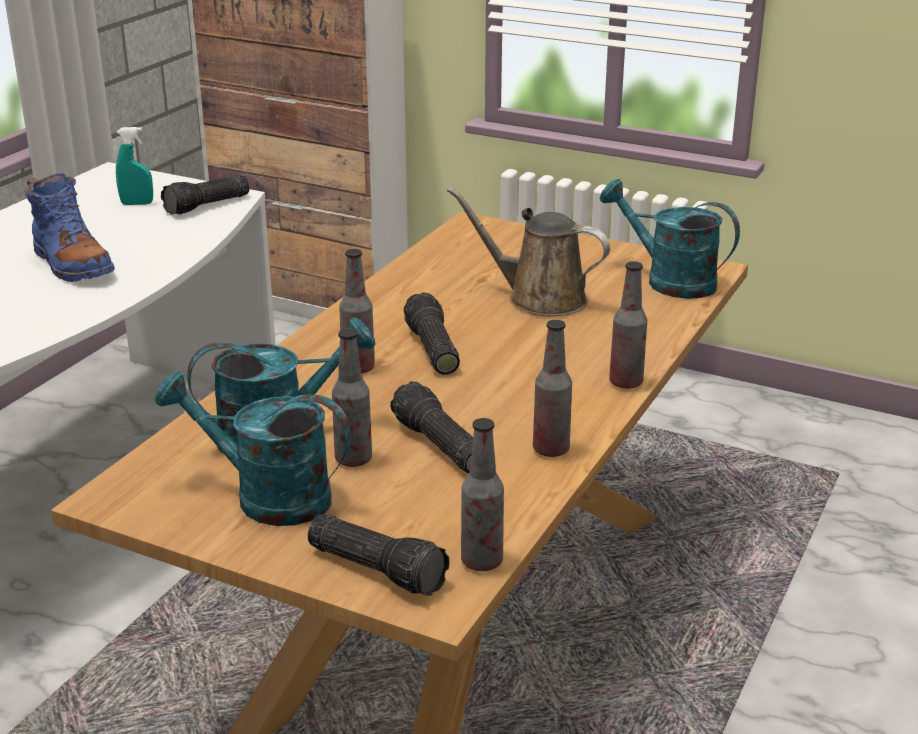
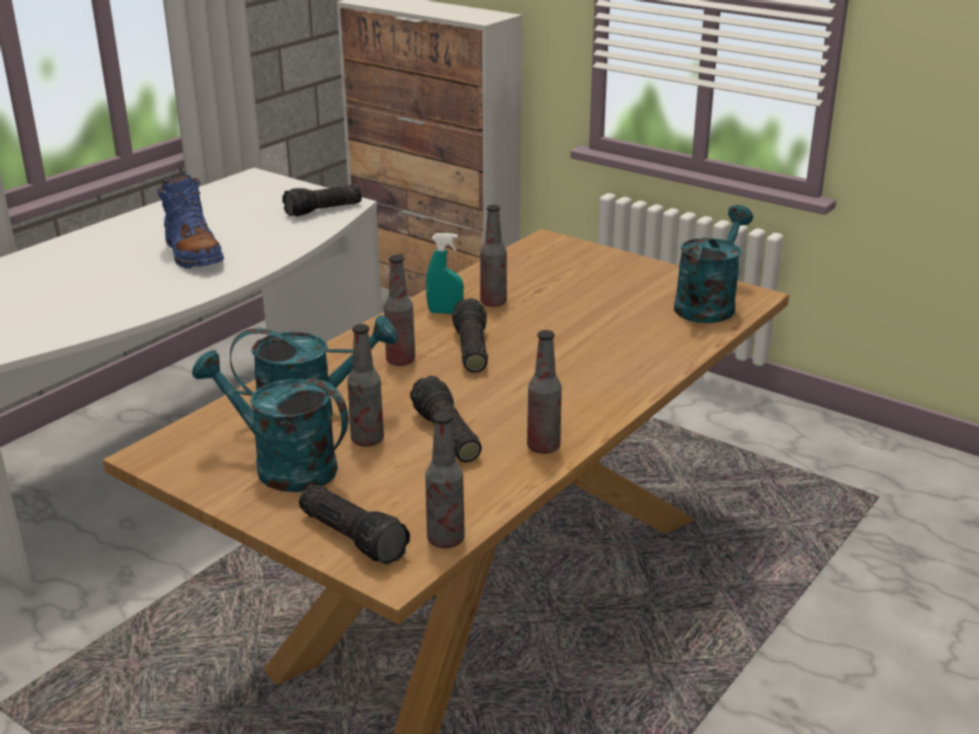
camera: 10 degrees right, 0 degrees up
turquoise spray bottle [116,127,153,205] -> turquoise spray bottle moved to [426,233,464,314]
brown watering can [447,187,610,316] -> none
turquoise watering can [600,179,740,299] -> turquoise watering can turned 75 degrees clockwise [674,205,753,323]
bottle [609,261,647,389] -> bottle moved to [480,205,507,307]

